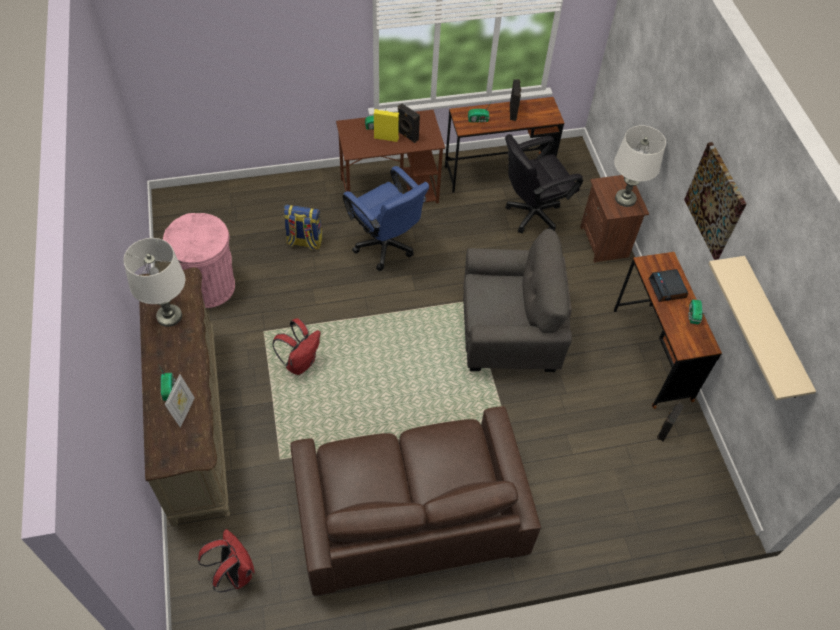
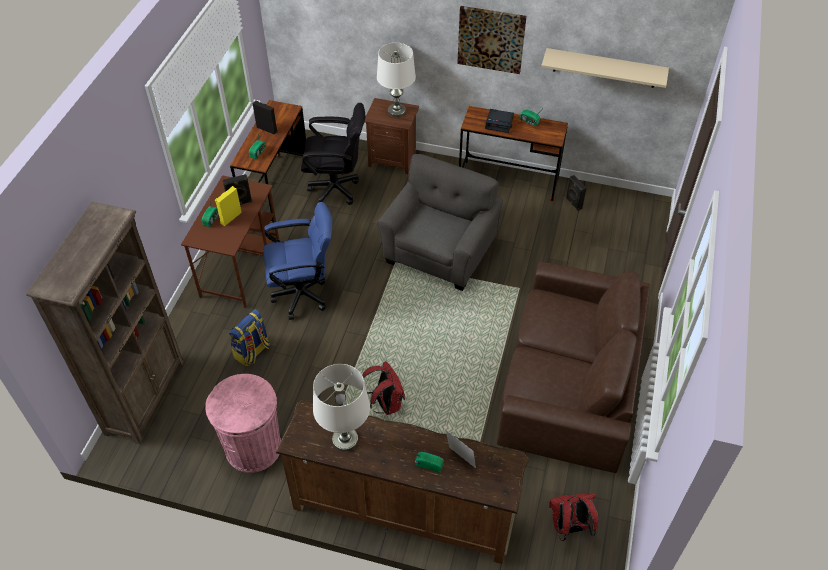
camera: 60 degrees left, 5 degrees down
black office chair [505,134,583,234] -> black office chair turned 90 degrees counterclockwise [301,103,365,205]
none -> brown bookcase [26,202,184,444]

